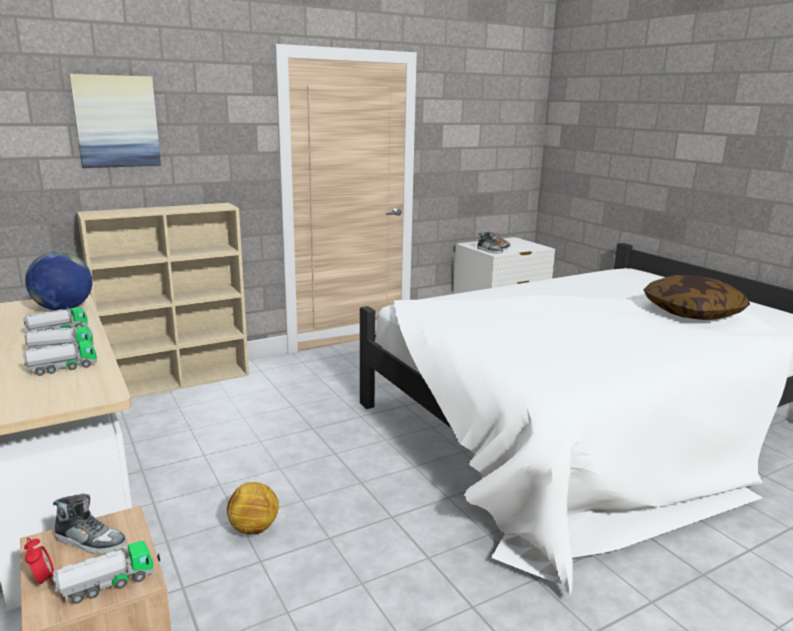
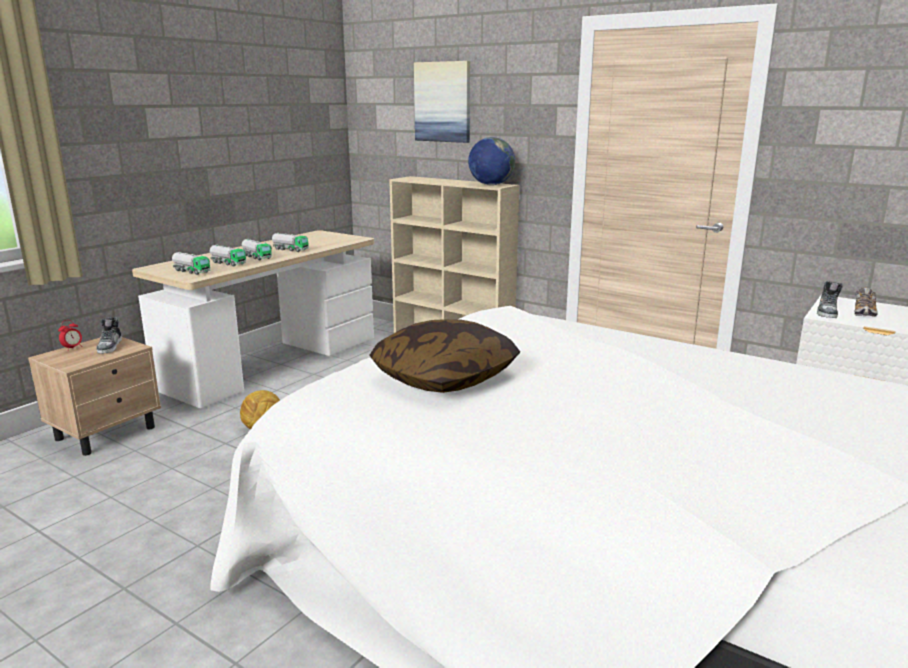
camera: 65 degrees right, 0 degrees up
globe [25,251,92,311] -> globe moved to [468,137,515,185]
toy truck [52,541,154,604] -> toy truck moved to [172,252,211,275]
pillow [643,275,750,320] -> pillow moved to [369,319,520,393]

